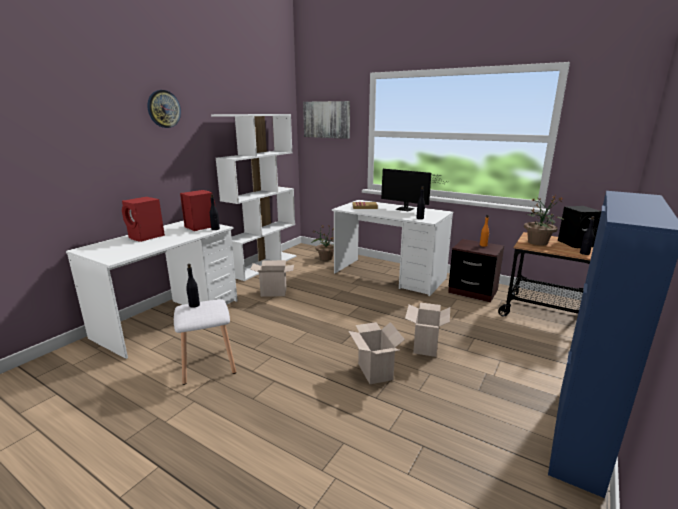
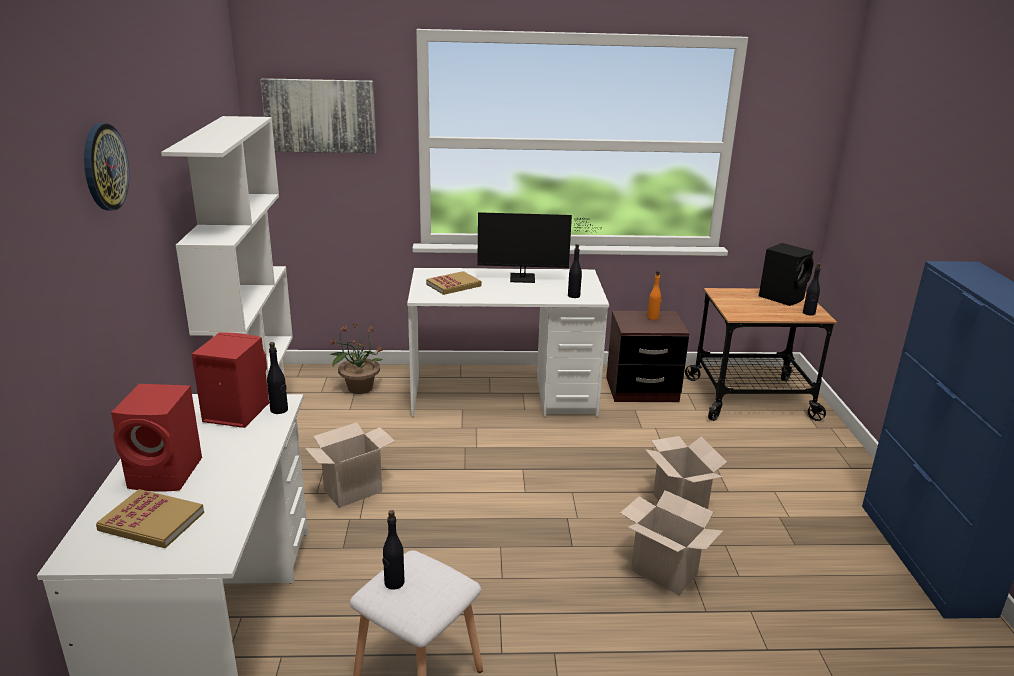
camera: 35 degrees left, 5 degrees up
potted plant [524,195,564,246] -> none
none -> book [96,489,204,549]

